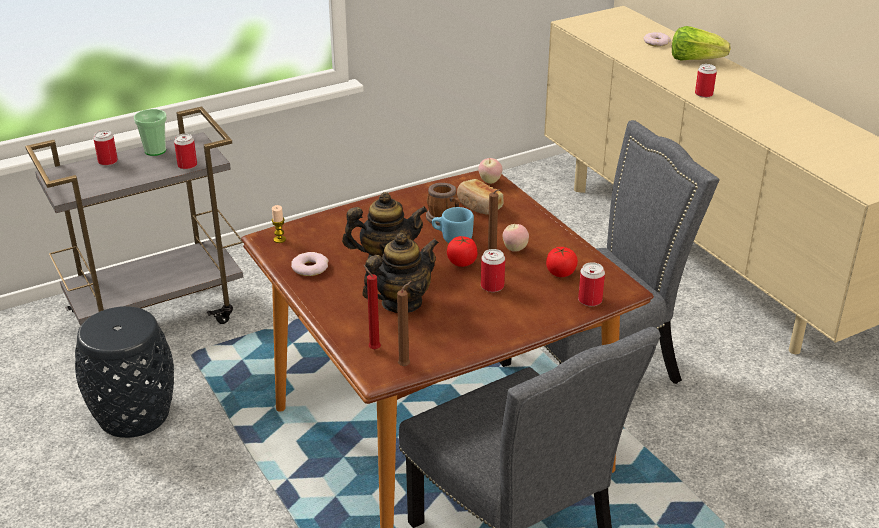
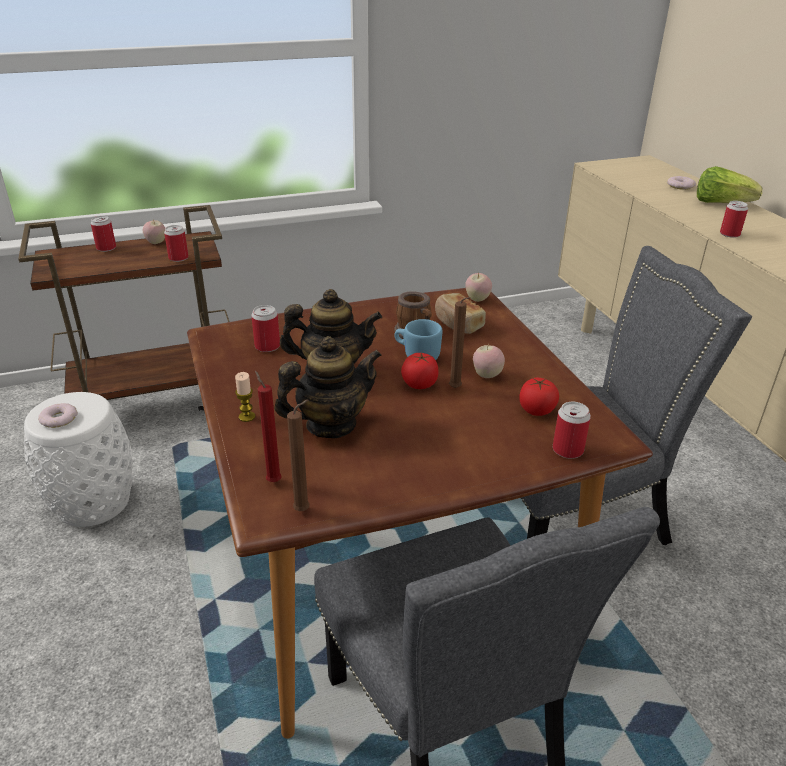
camera: 10 degrees right, 0 degrees up
grey cart [25,107,243,325] -> brown cart [18,205,230,411]
black stool [75,306,174,438] -> white stool [24,392,133,527]
cup [134,109,167,156] -> apple [143,219,165,244]
candle [271,205,286,243] -> candle moved to [235,372,255,422]
donut [291,252,328,276] -> donut moved to [38,403,78,428]
can [481,249,505,292] -> can moved to [251,305,280,352]

